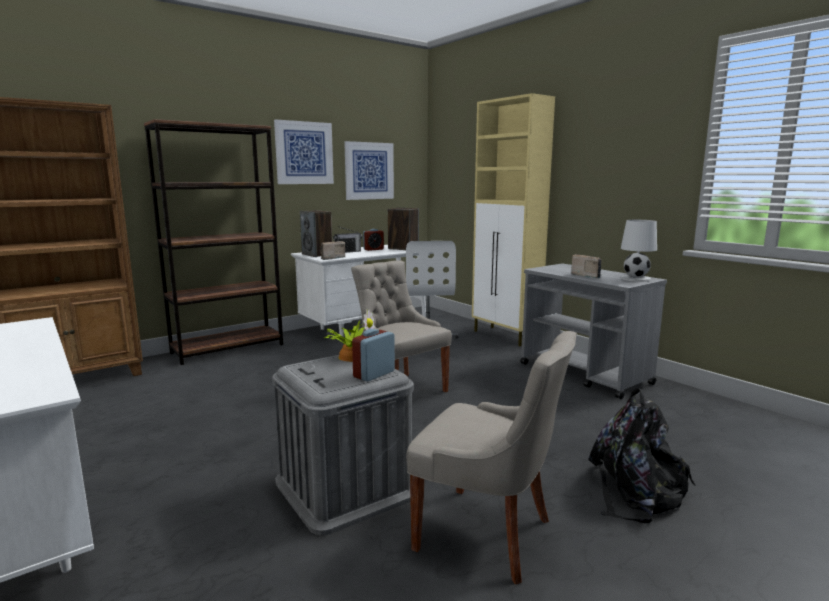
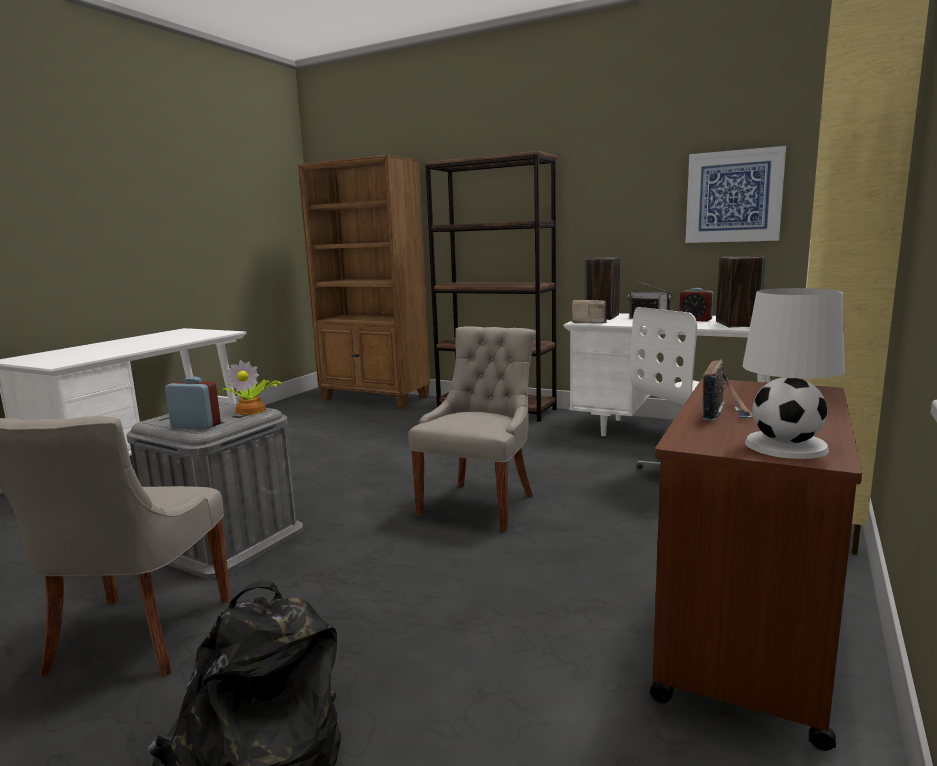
camera: 65 degrees right, 0 degrees up
picture [274,119,334,184] -> none
grey cart [520,264,667,399] -> brown cart [650,378,862,751]

